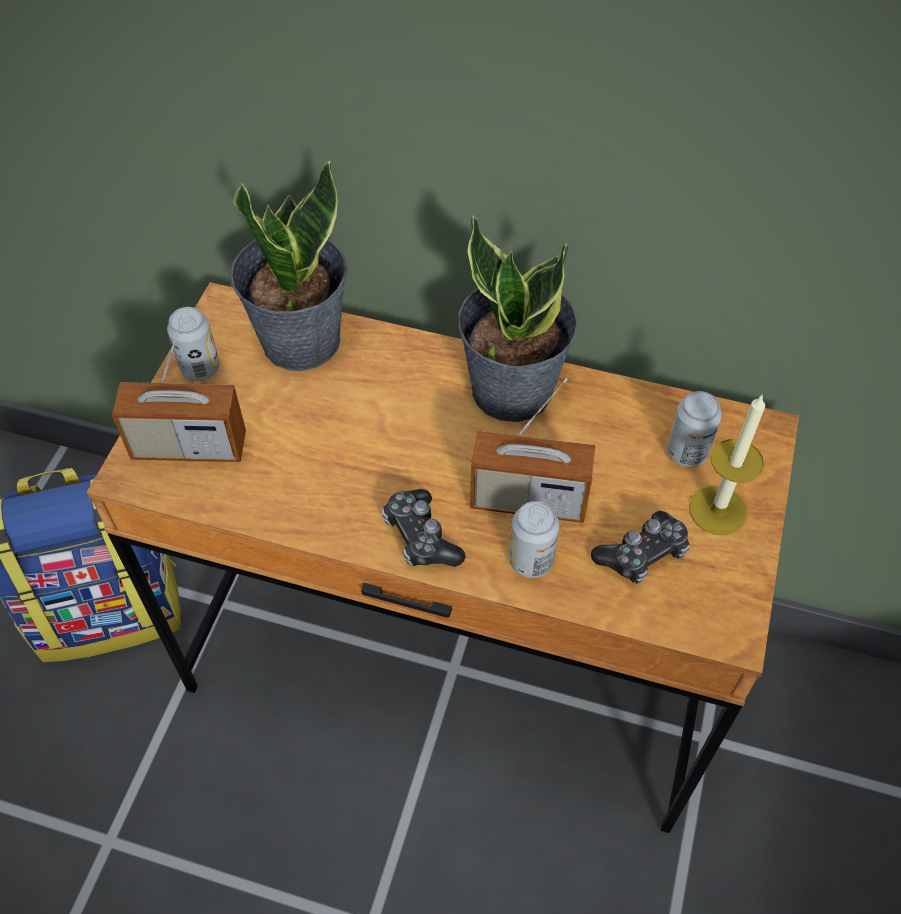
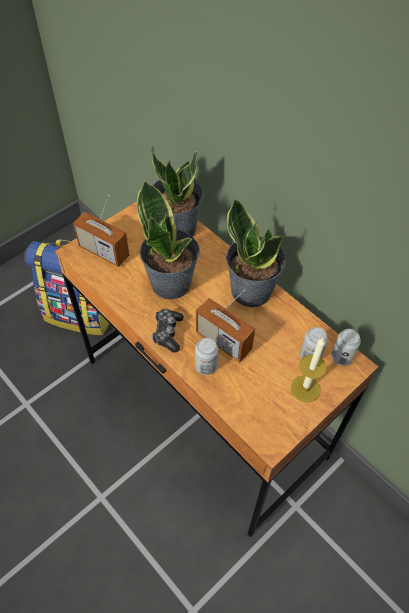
camera: 30 degrees right, 0 degrees up
can [167,307,220,381] -> can moved to [331,329,361,366]
game controller [591,511,690,584] -> none
none -> potted plant [137,181,200,299]

